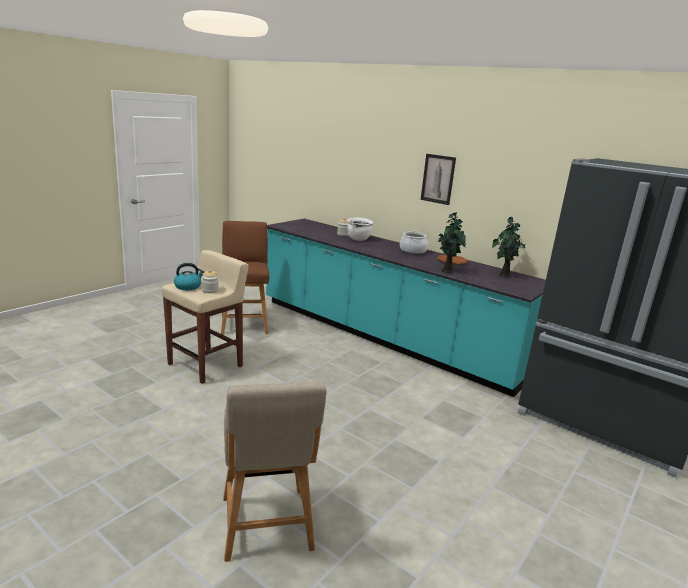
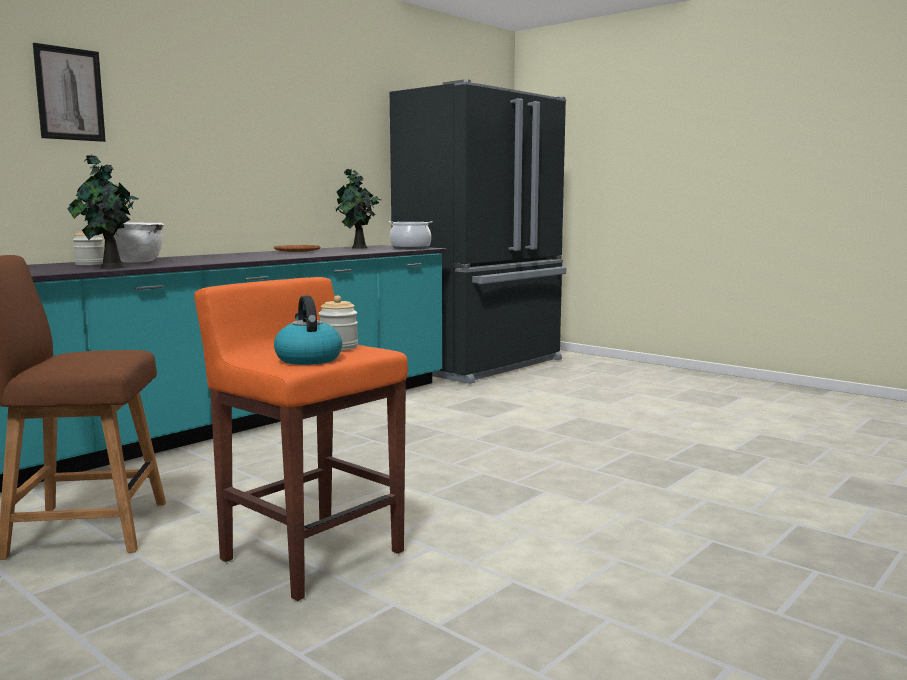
camera: 85 degrees left, 10 degrees down
beige stool [162,250,249,384] -> orange stool [194,277,408,601]
beige chair [223,381,327,562] -> none
cooking pot [400,230,428,254] -> cooking pot moved to [388,221,433,249]
picture [421,154,456,205] -> picture moved to [33,43,106,142]
potted plant [438,212,466,274] -> potted plant moved to [68,155,139,269]

